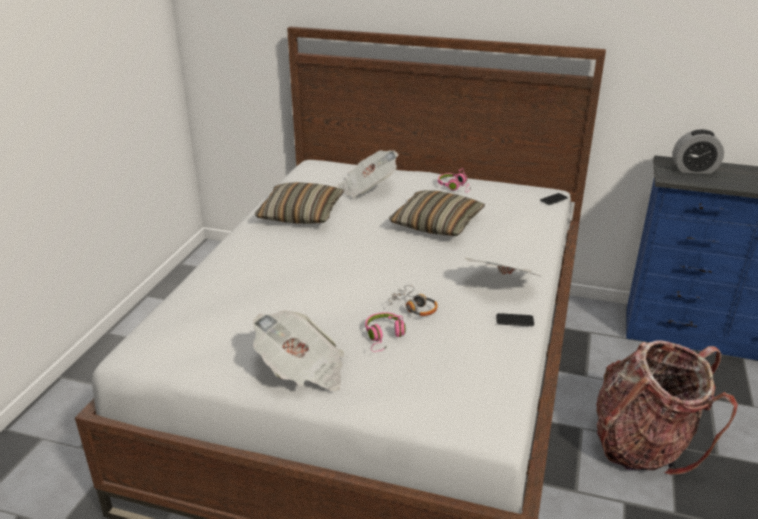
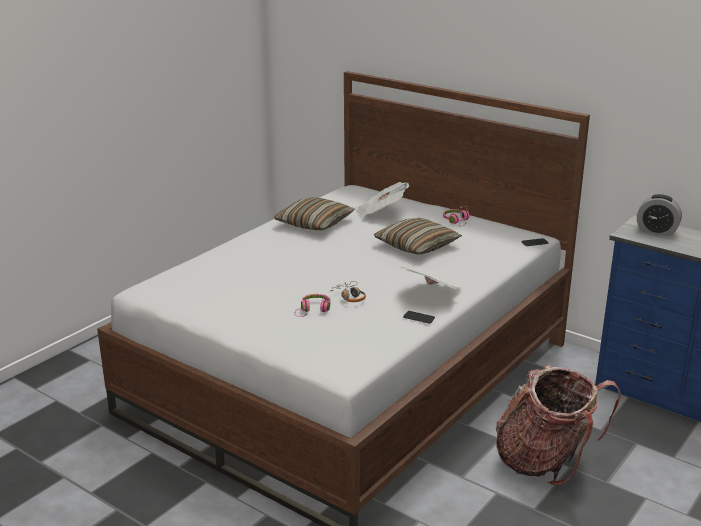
camera: 20 degrees right, 5 degrees down
newspaper [253,311,344,391] -> none

